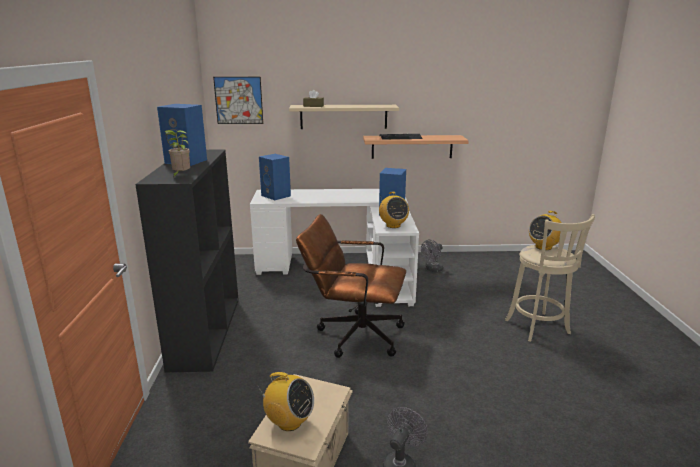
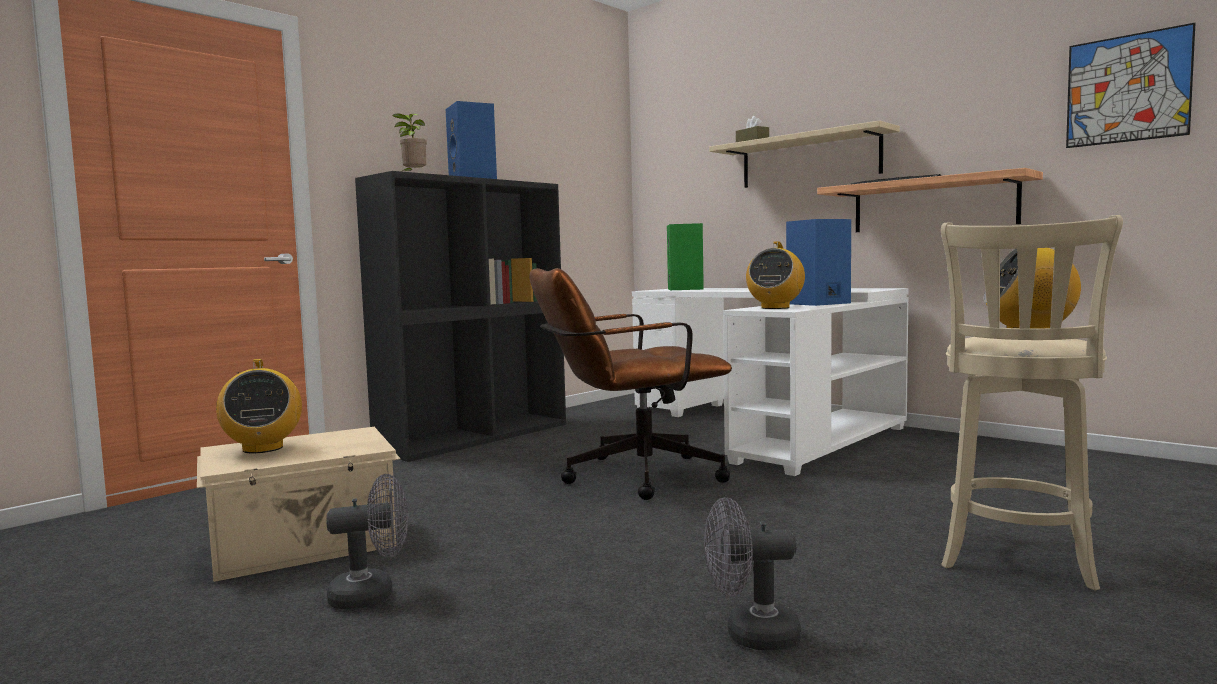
camera: 45 degrees right, 15 degrees down
picture [213,77,263,124] -> picture moved to [1066,23,1195,148]
blue speaker [259,154,291,200] -> green speaker [667,223,704,290]
brown office chair [296,214,406,358] -> brown office chair turned 75 degrees counterclockwise [529,268,732,500]
grey fan [421,240,444,272] -> grey fan moved to [704,497,801,650]

